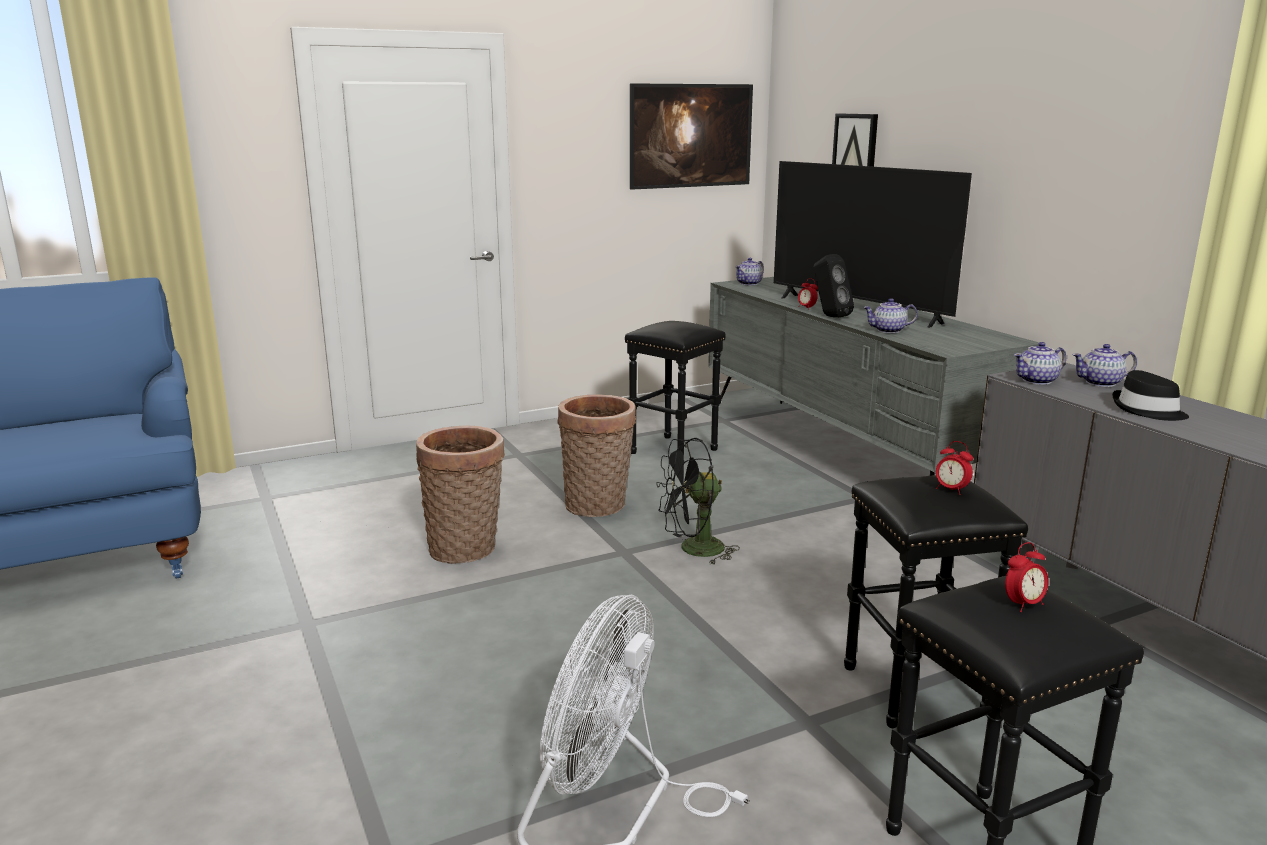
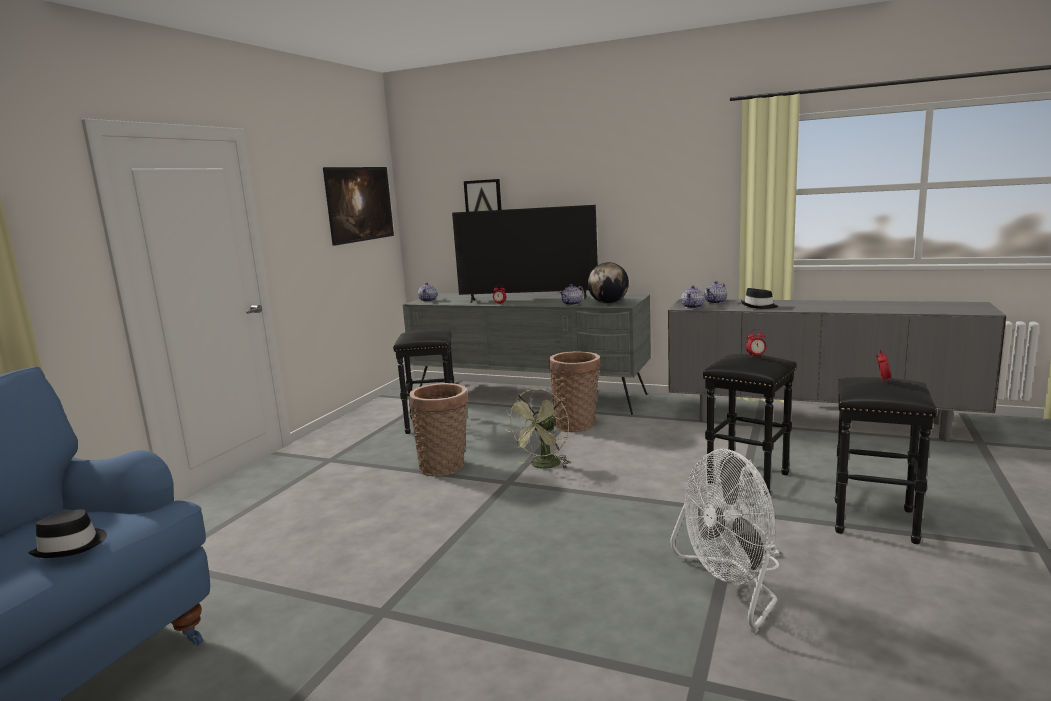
camera: 40 degrees left, 5 degrees down
basket [416,425,505,564] -> basket moved to [549,351,601,432]
black fan [656,438,740,564] -> green fan [505,388,571,469]
black speaker [814,254,854,317] -> none
none -> black hat [28,509,107,558]
none -> globe [588,262,629,304]

